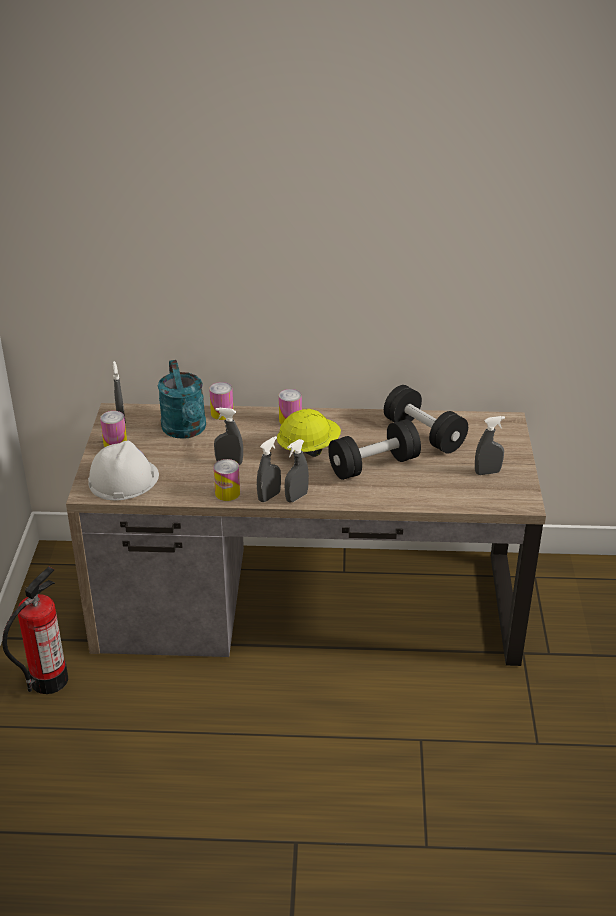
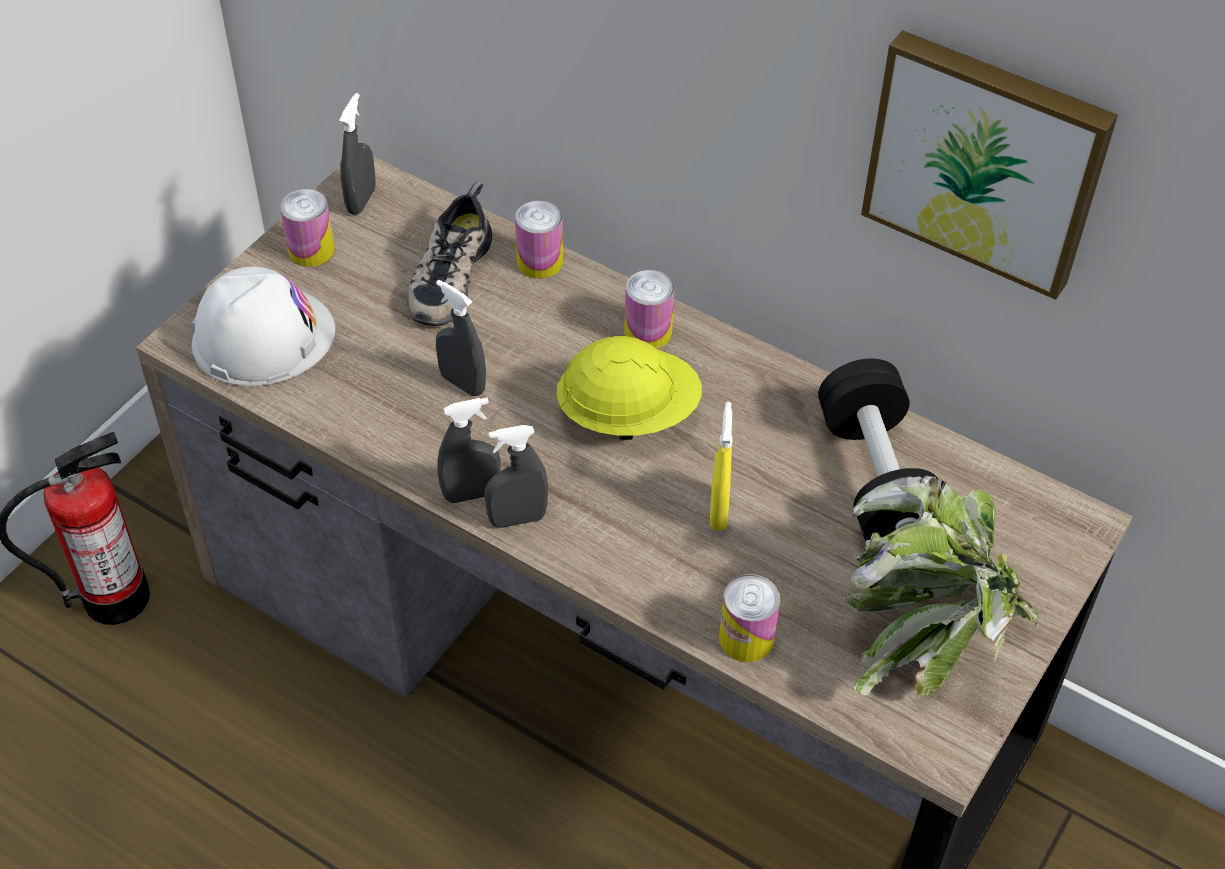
camera: 30 degrees right, 15 degrees up
turquoise watering can [158,360,206,439] -> shoe [407,182,492,327]
can [214,459,240,501] -> can moved to [719,574,780,662]
black dumbbell [328,419,421,480] -> yellow spray bottle [710,402,733,531]
grey spray bottle [475,416,505,475] -> potted plant [845,476,1039,696]
none -> picture [861,30,1118,300]

